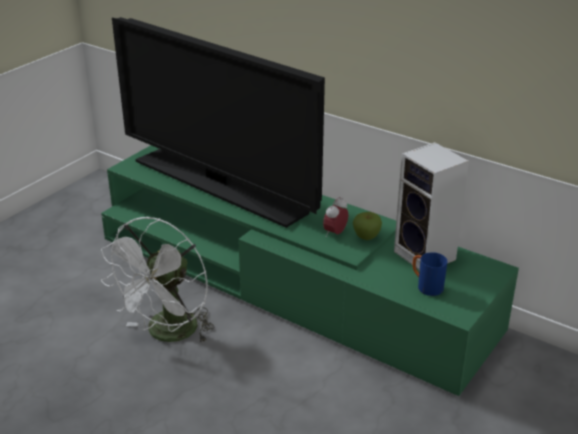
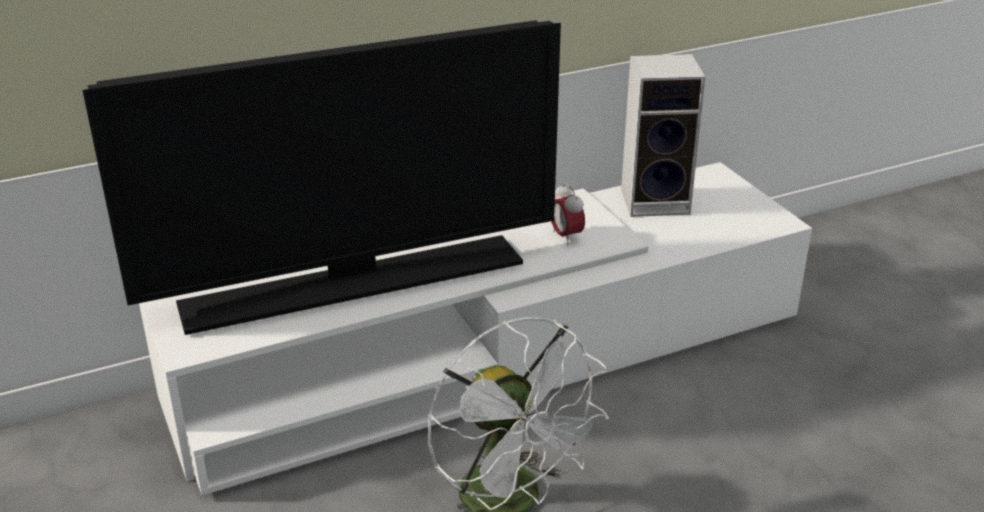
camera: 60 degrees left, 0 degrees up
green tv stand [101,145,519,396] -> white tv stand [139,162,812,495]
apple [353,212,382,240] -> none
blue mug [412,252,448,296] -> none

